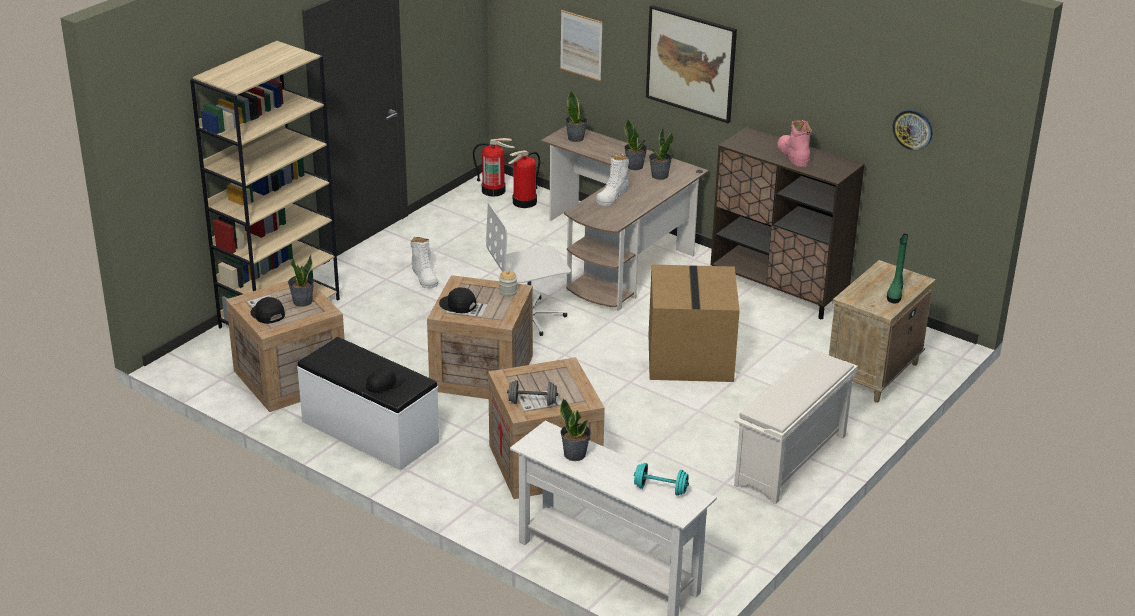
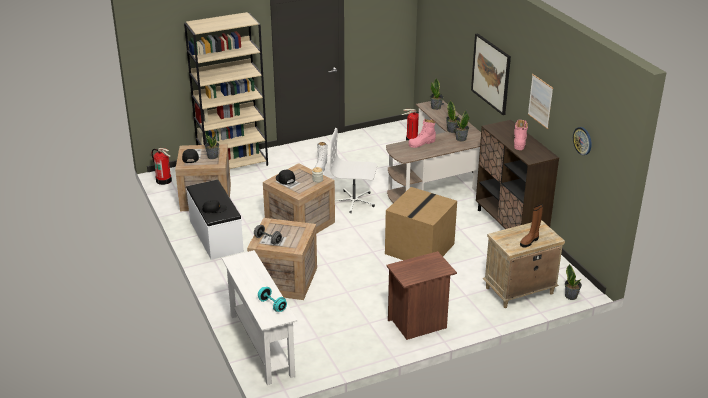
camera: 30 degrees right, 0 degrees up
fire extinguisher [473,138,515,197] -> fire extinguisher moved to [152,148,172,185]
picture [560,10,603,81] -> picture moved to [528,74,553,129]
potted plant [560,399,591,461] -> potted plant moved to [565,264,582,300]
white boot [596,154,629,206] -> pink boot [408,119,436,148]
white shoe rack [734,349,858,504] -> brown nightstand [386,251,457,340]
green boot [887,234,908,303] -> brown boot [520,204,543,248]

